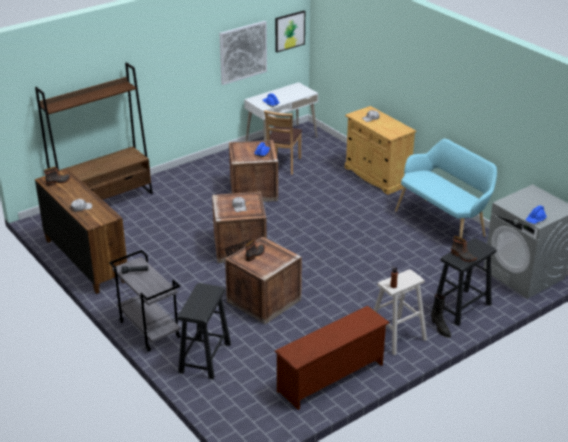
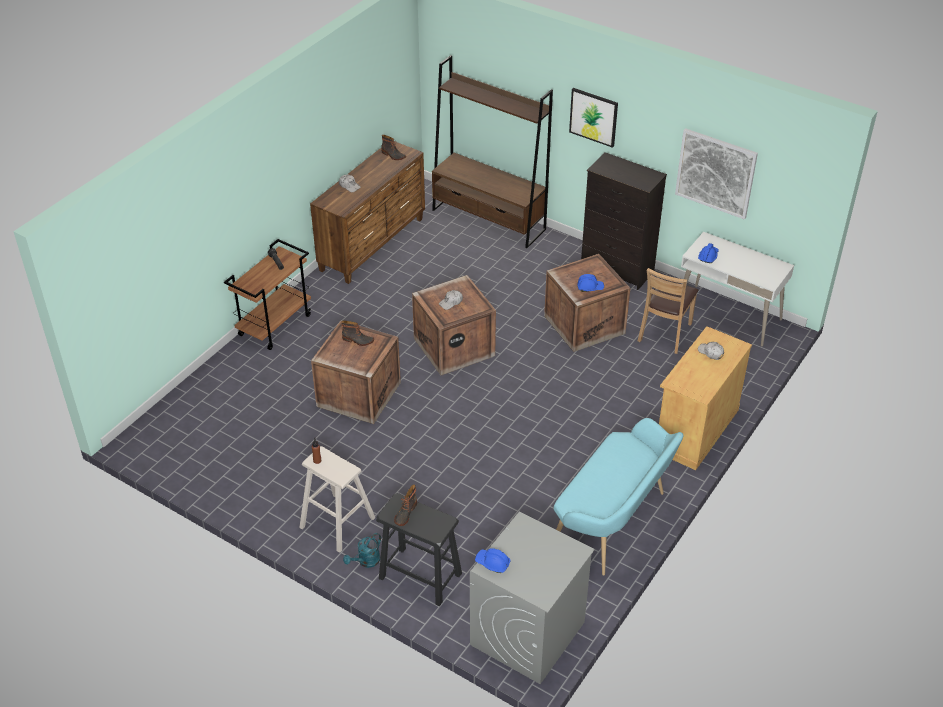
camera: 70 degrees right, 10 degrees up
grey cart [109,250,181,352] -> brown cart [224,239,311,350]
black stool [178,283,231,379] -> none
brown chair [264,110,302,175] -> brown chair turned 60 degrees counterclockwise [638,268,698,354]
brown shoe rack [274,306,390,410] -> none
picture [275,10,305,52] -> picture moved to [569,88,618,148]
black boot [431,293,451,338] -> turquoise watering can [343,533,381,568]
none -> black dresser [581,152,667,290]

